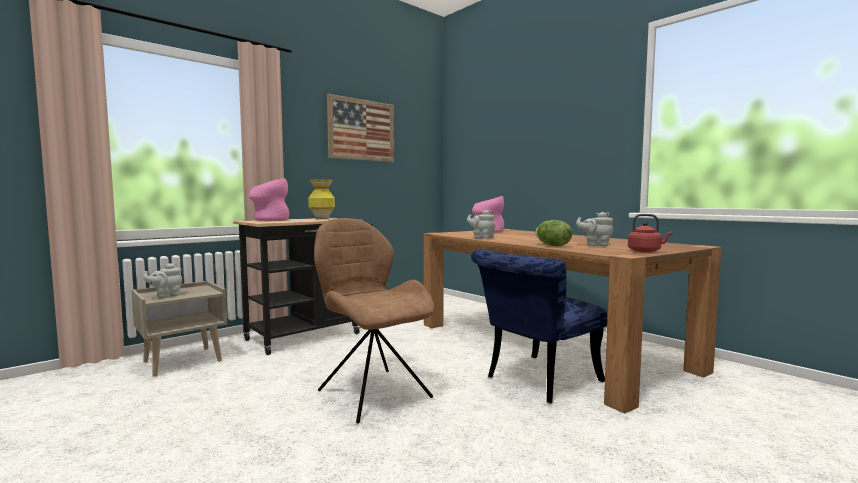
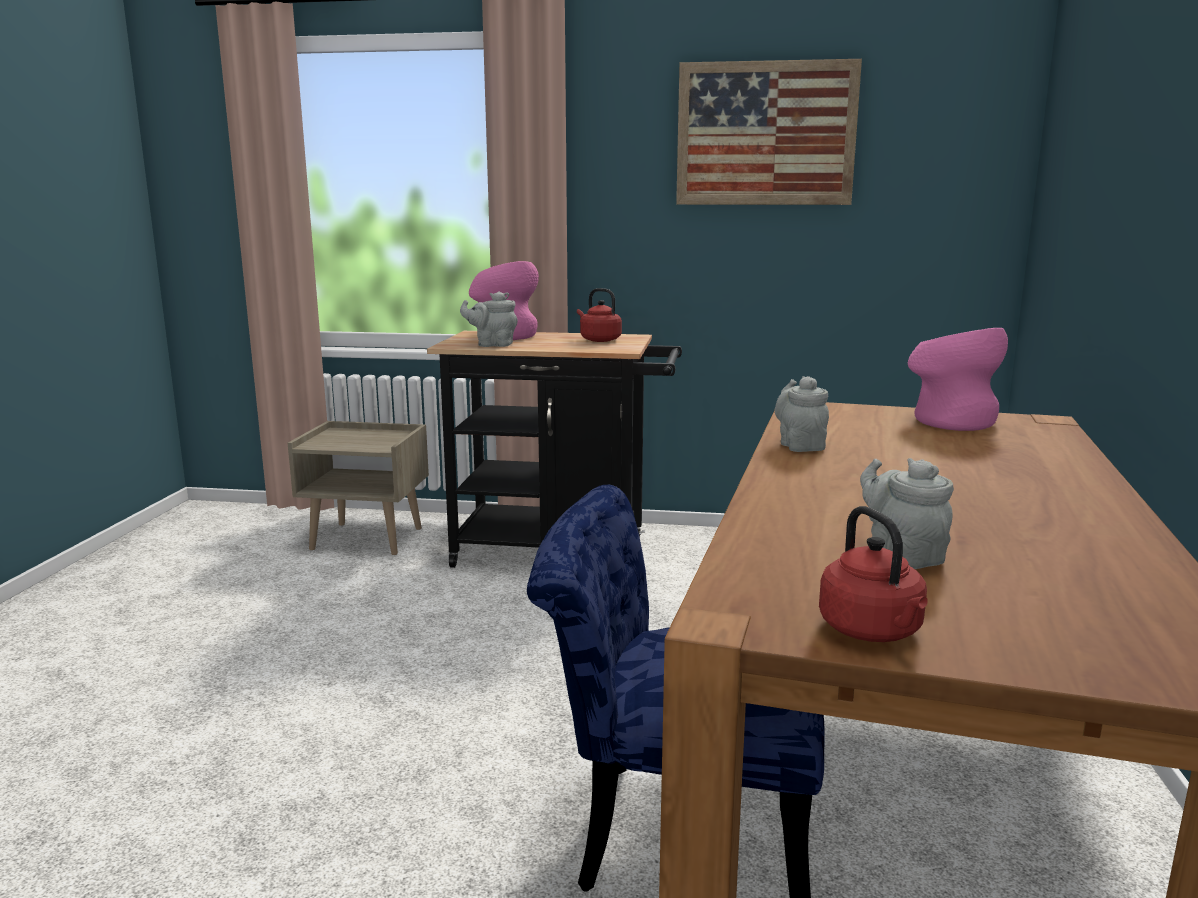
camera: 50 degrees right, 10 degrees up
grey teapot [143,263,182,298] -> grey teapot moved to [460,291,518,347]
vase [308,179,335,219] -> red kettle [577,288,622,342]
brown chair [314,218,435,423] -> none
lettuce [536,220,572,246] -> none

